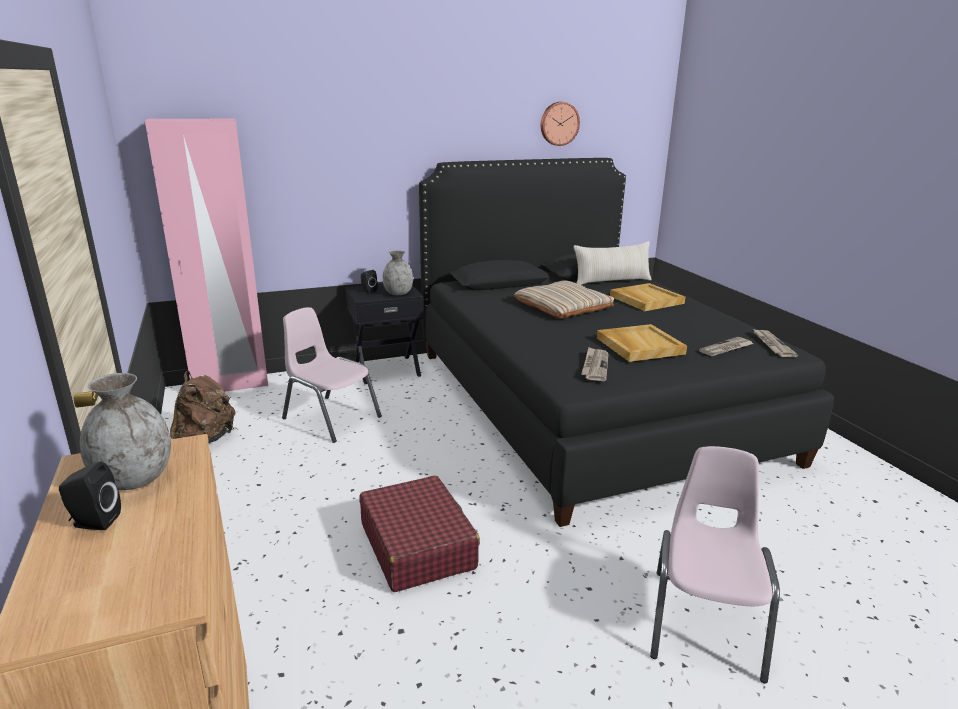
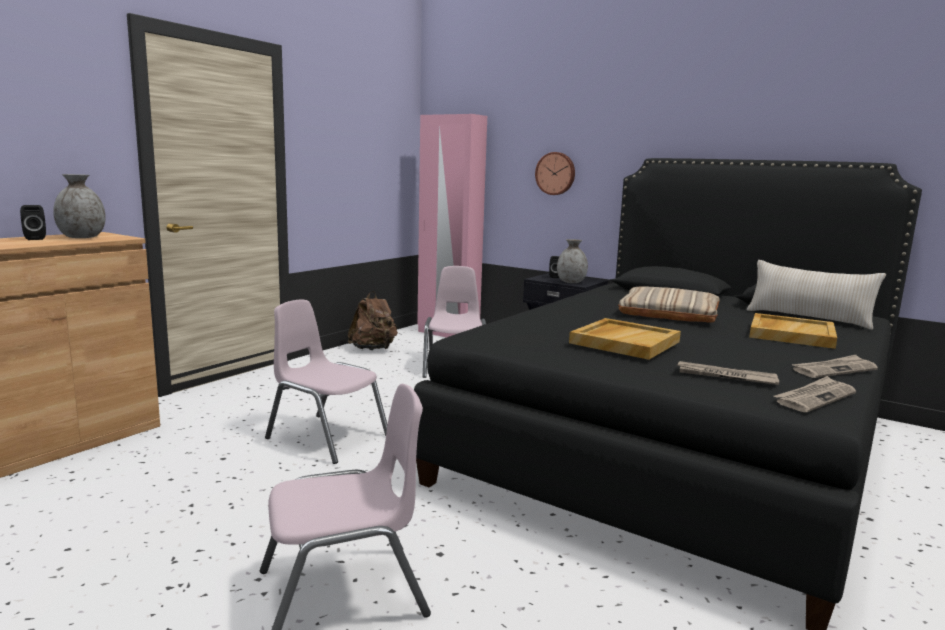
camera: 55 degrees right, 10 degrees down
red suitcase [359,475,480,592] -> pink chair [265,299,388,464]
wall clock [541,102,580,146] -> wall clock moved to [535,152,575,195]
newspaper [581,347,609,381] -> newspaper moved to [792,355,878,378]

